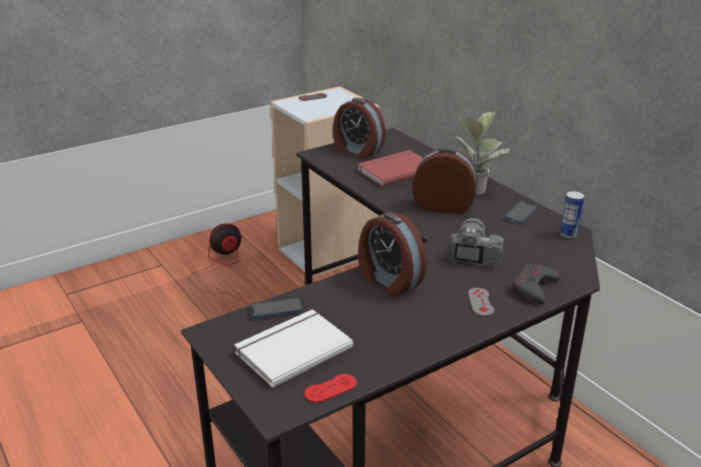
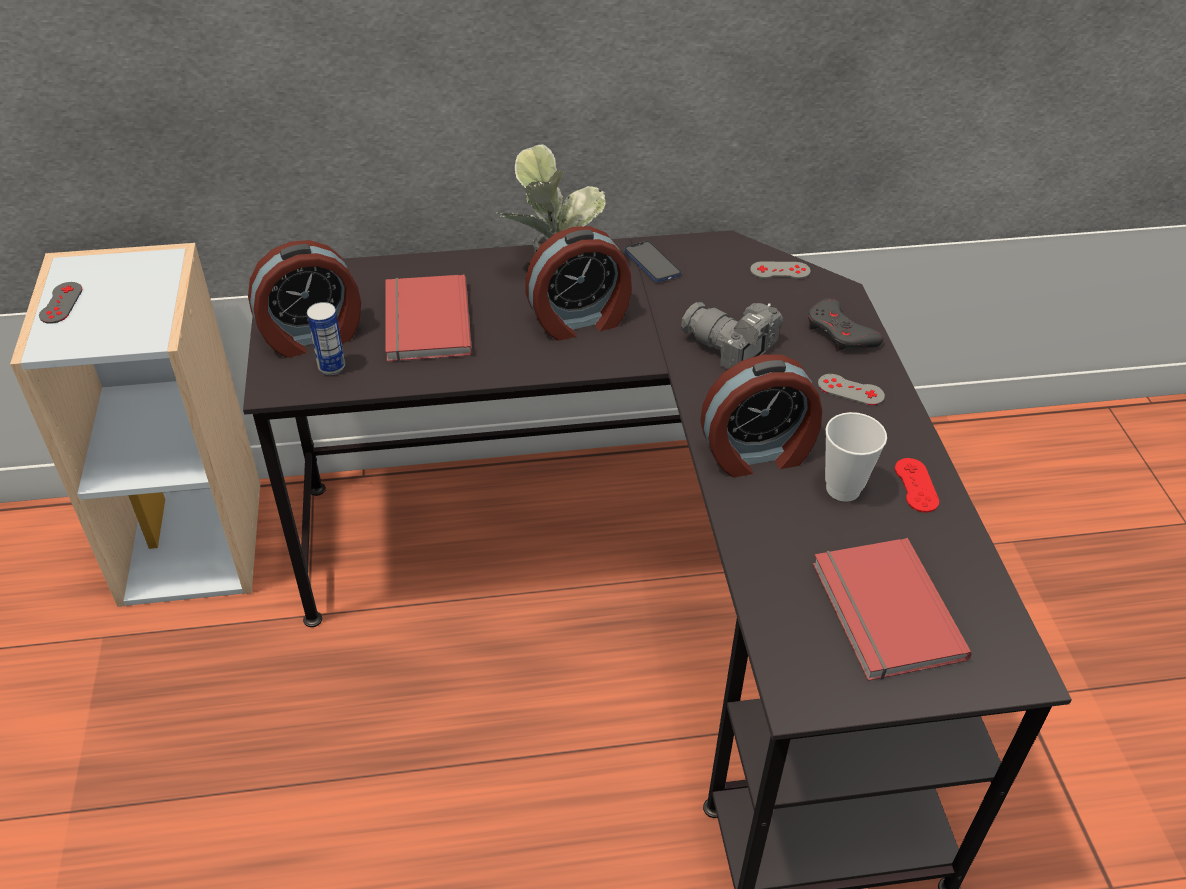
camera: 65 degrees left, 15 degrees up
fan [189,223,242,302] -> none
white book [234,309,353,388] -> red book [813,538,971,681]
phone [249,297,304,319] -> none
red game controller [304,374,357,403] -> red game controller moved to [895,458,939,513]
alarm clock [412,148,477,214] -> alarm clock turned 150 degrees counterclockwise [526,226,632,341]
can [560,191,585,239] -> can moved to [307,302,345,375]
none -> grey game controller [750,262,811,279]
none -> cup [825,412,887,502]

